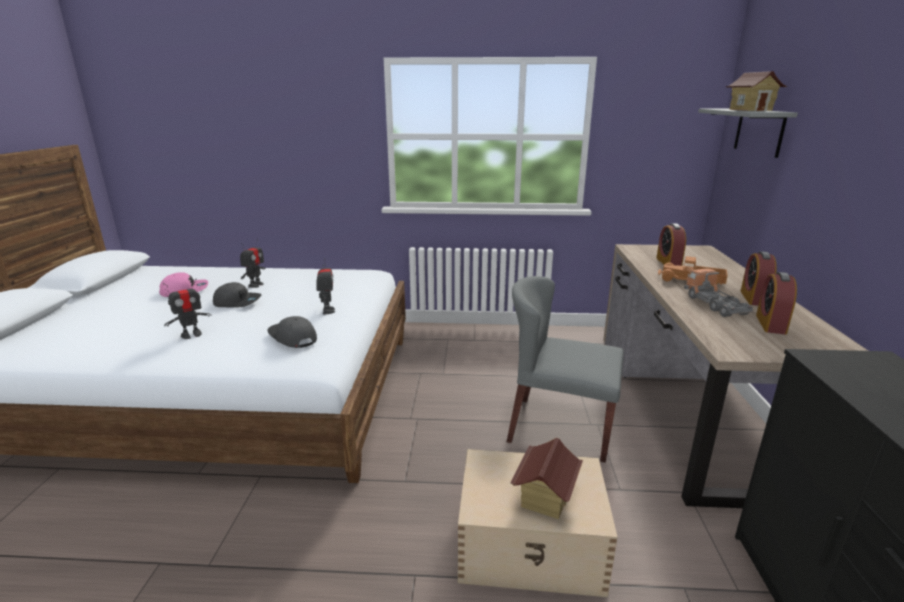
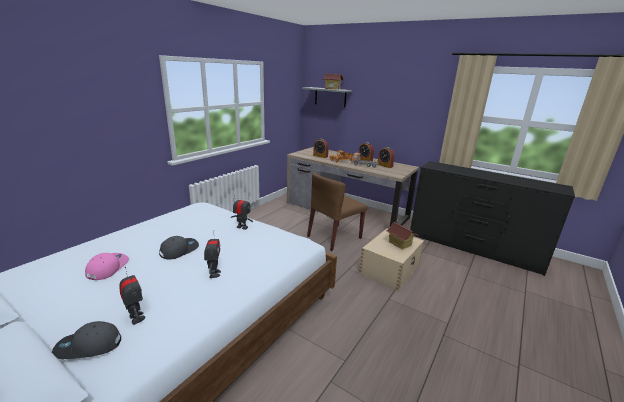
camera: 60 degrees left, 0 degrees up
toy robot [240,239,265,288] -> toy robot moved to [119,267,145,325]
grey cap [267,316,317,348] -> grey cap moved to [52,321,121,359]
grey chair [507,276,624,462] -> brown chair [307,172,367,251]

